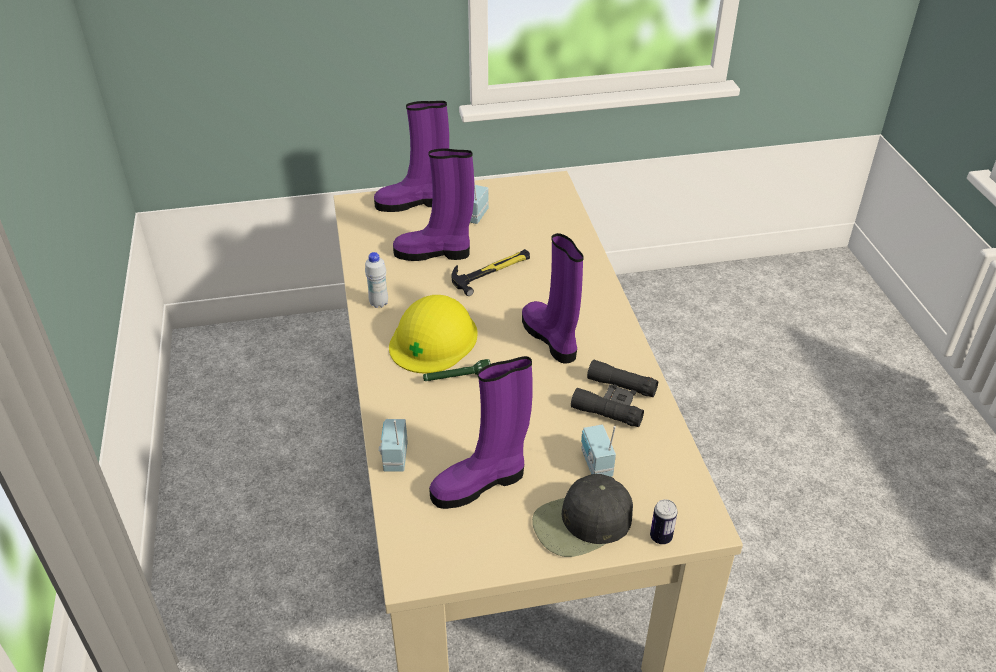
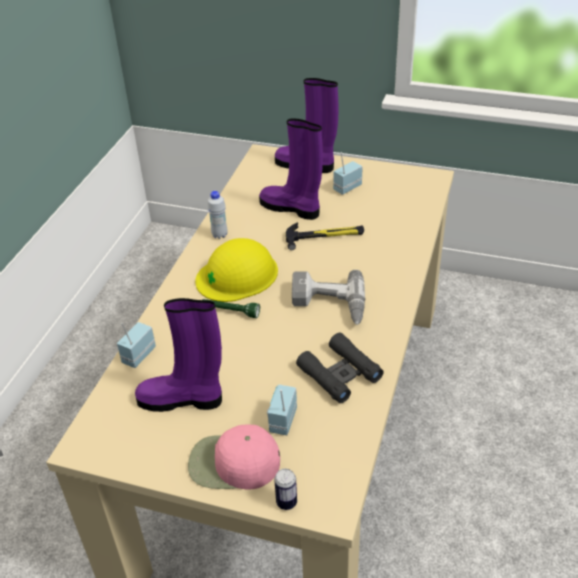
camera: 30 degrees right, 0 degrees up
purple boot [522,233,584,364] -> power drill [292,270,365,325]
black cap [532,474,633,557] -> pink cap [188,425,280,490]

